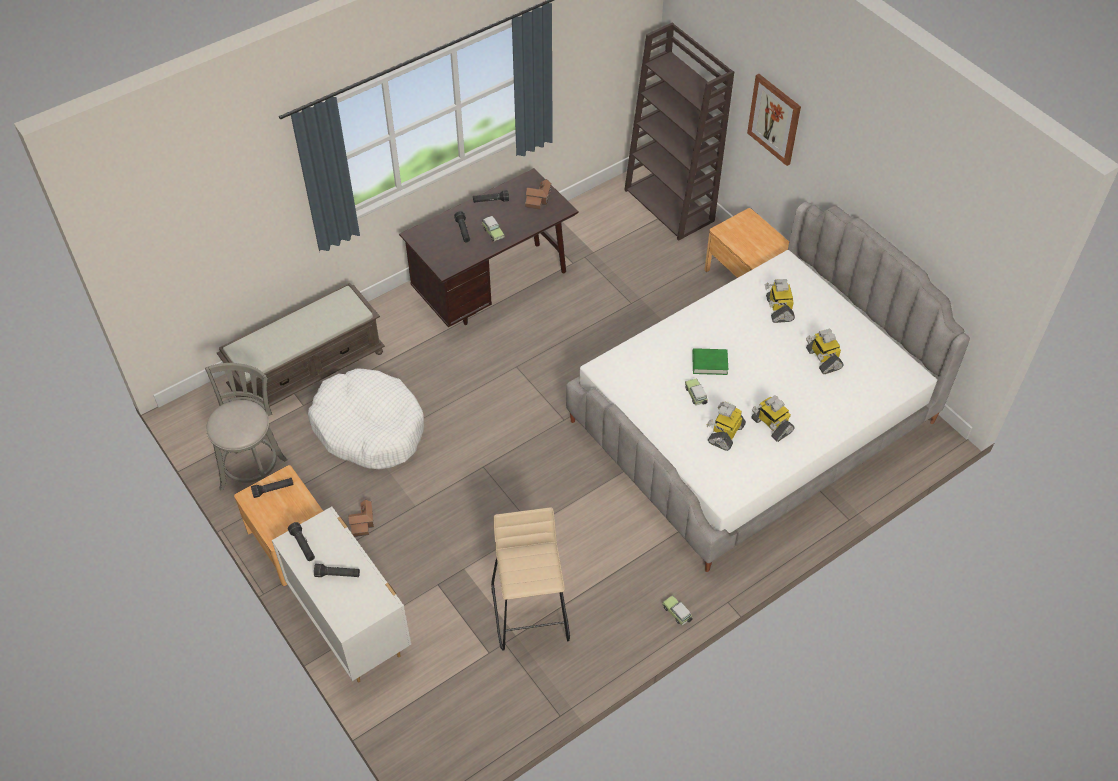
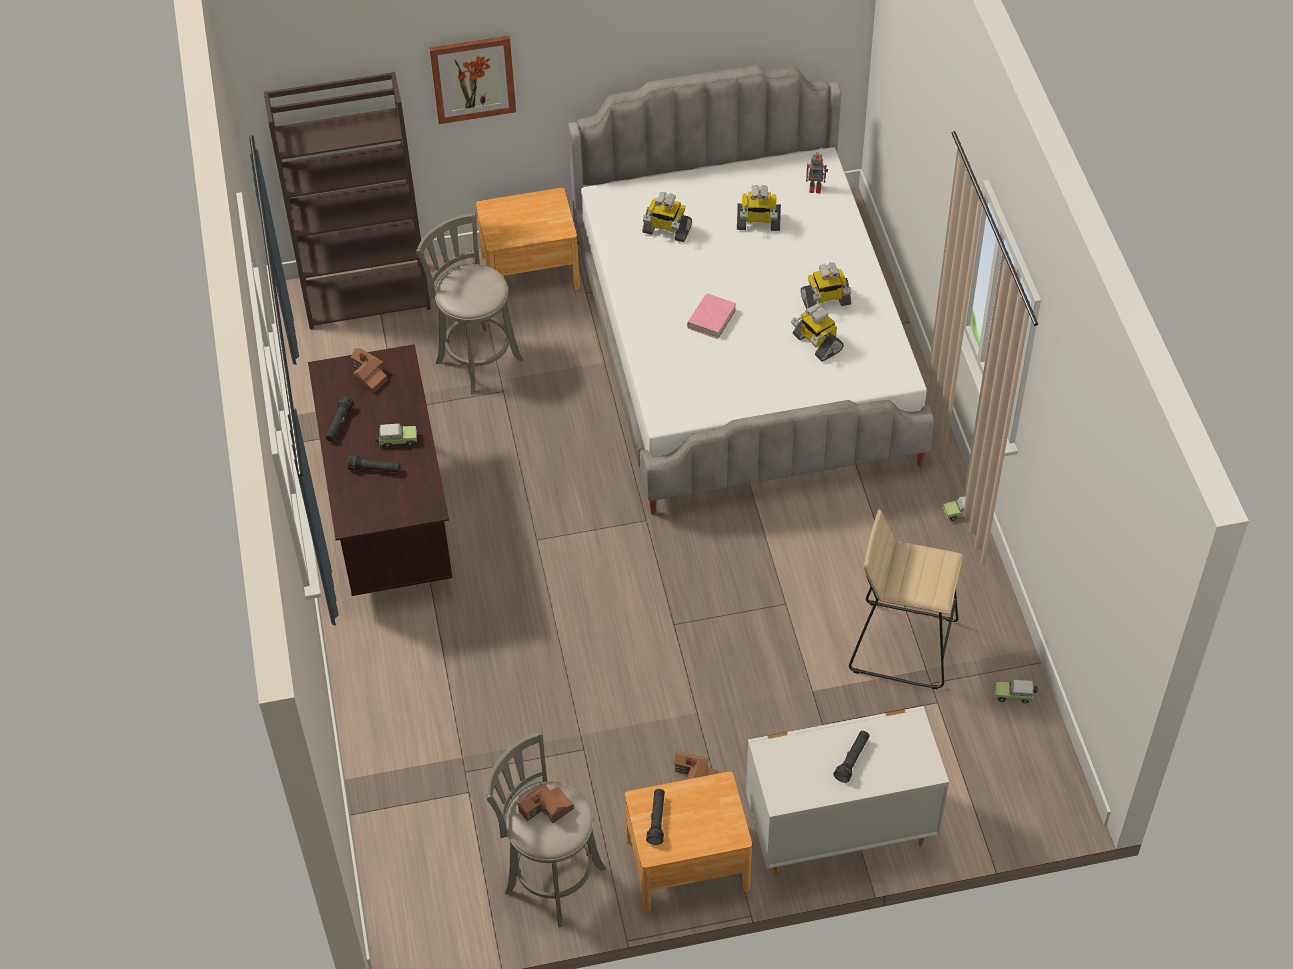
camera: 65 degrees left, 0 degrees up
brown bench [217,283,385,406] -> none
black flashlight [288,522,315,561] -> none
white dog bed [308,369,424,470] -> none
toy car [685,378,708,406] -> toy car moved to [995,680,1037,703]
green book [692,348,728,375] -> pink book [687,293,736,339]
none -> grey stool [416,213,523,394]
none -> toy house [516,783,574,823]
none -> toy robot [806,152,828,193]

